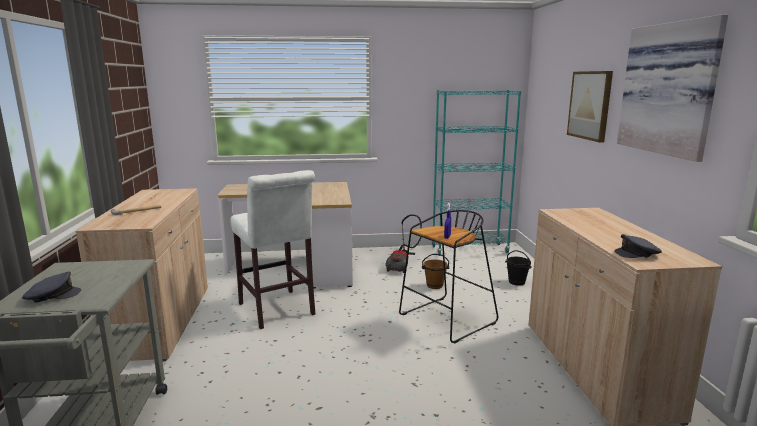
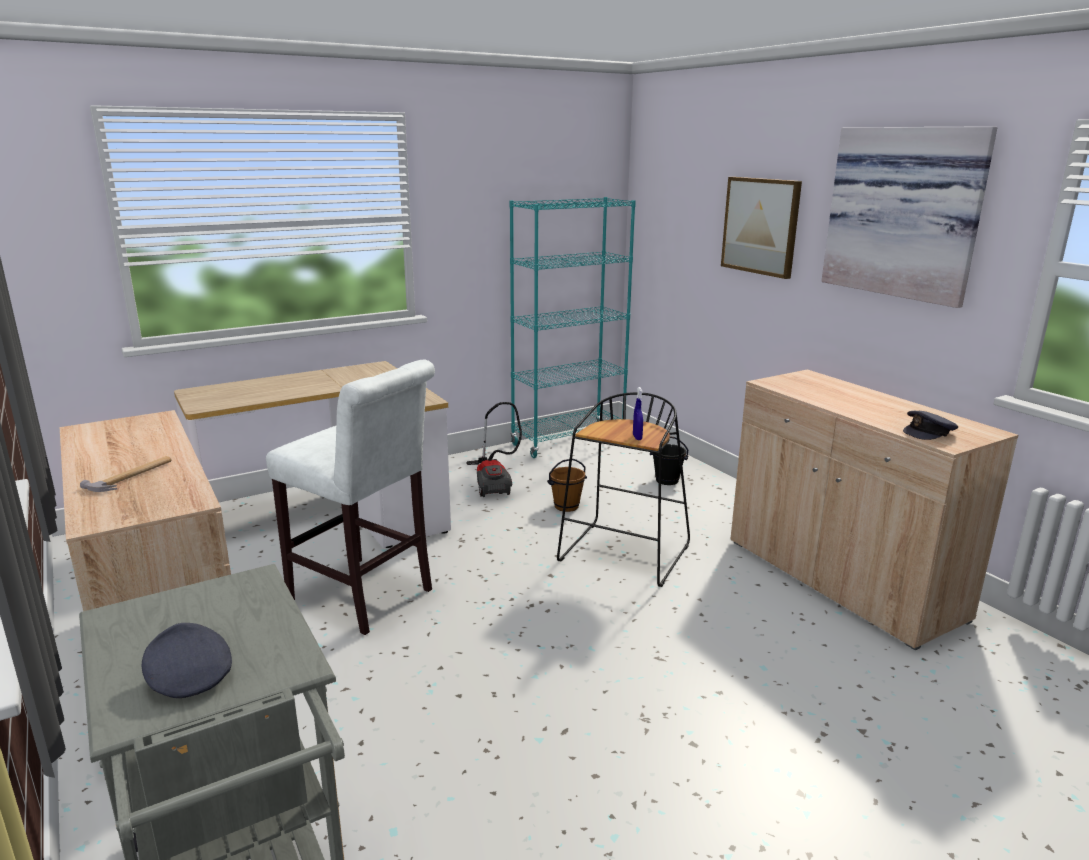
camera: 25 degrees left, 5 degrees up
grey cap [22,271,81,303] -> grey cap turned 75 degrees counterclockwise [142,623,232,698]

